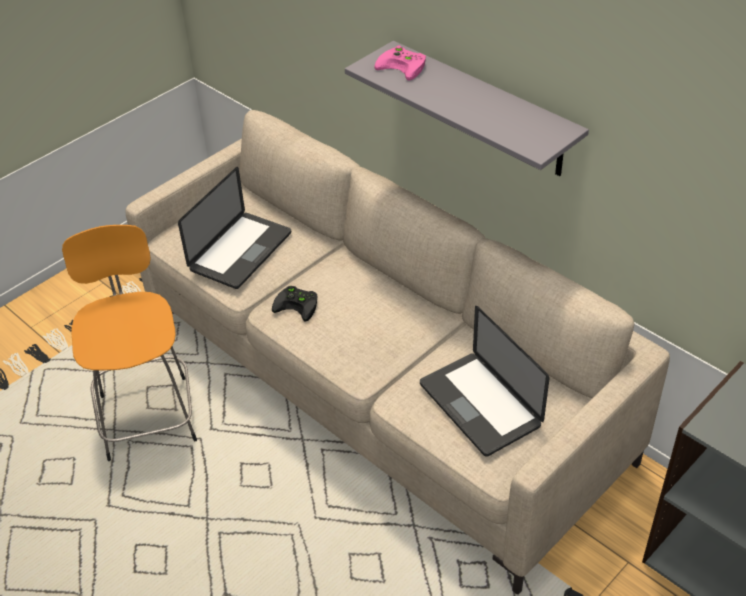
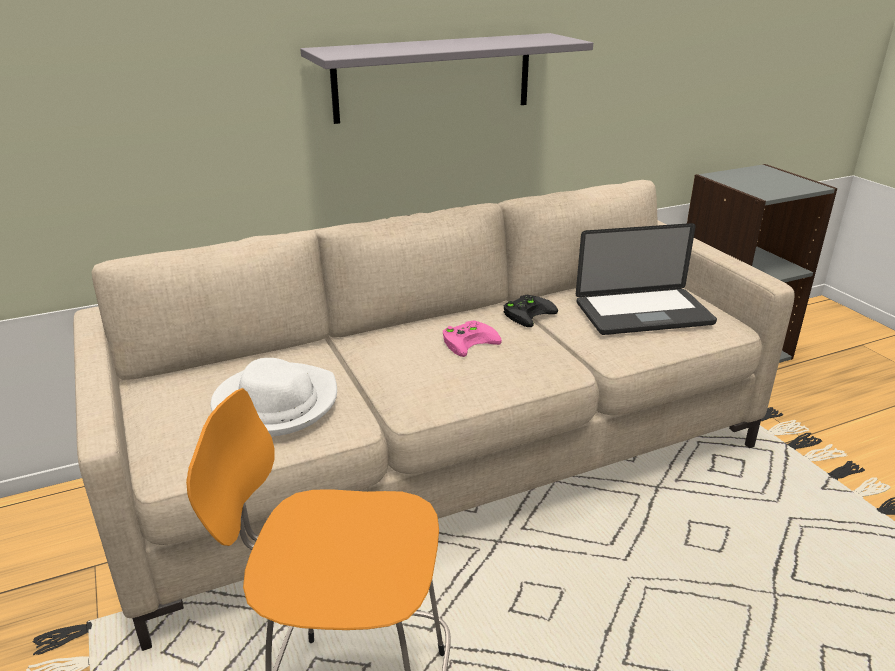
camera: 70 degrees left, 15 degrees down
laptop [178,167,291,289] -> white hat [210,358,337,437]
black game controller [272,286,317,321] -> black game controller moved to [503,295,558,327]
pink game controller [374,46,426,80] -> pink game controller moved to [443,320,502,357]

